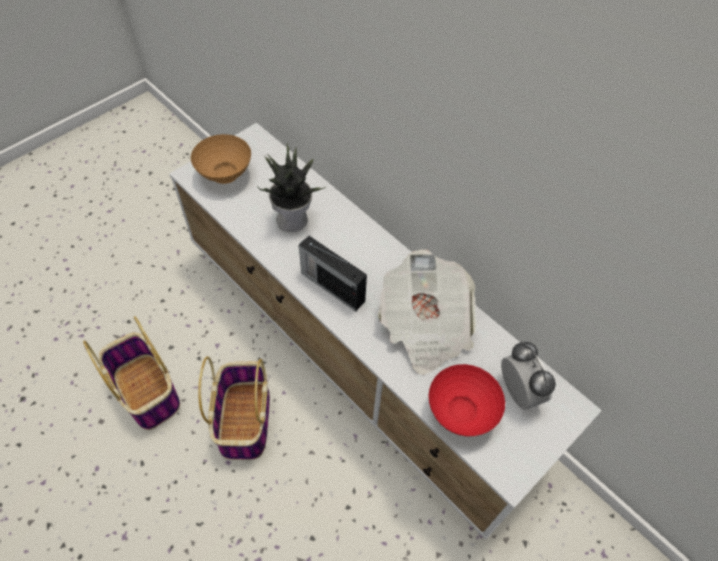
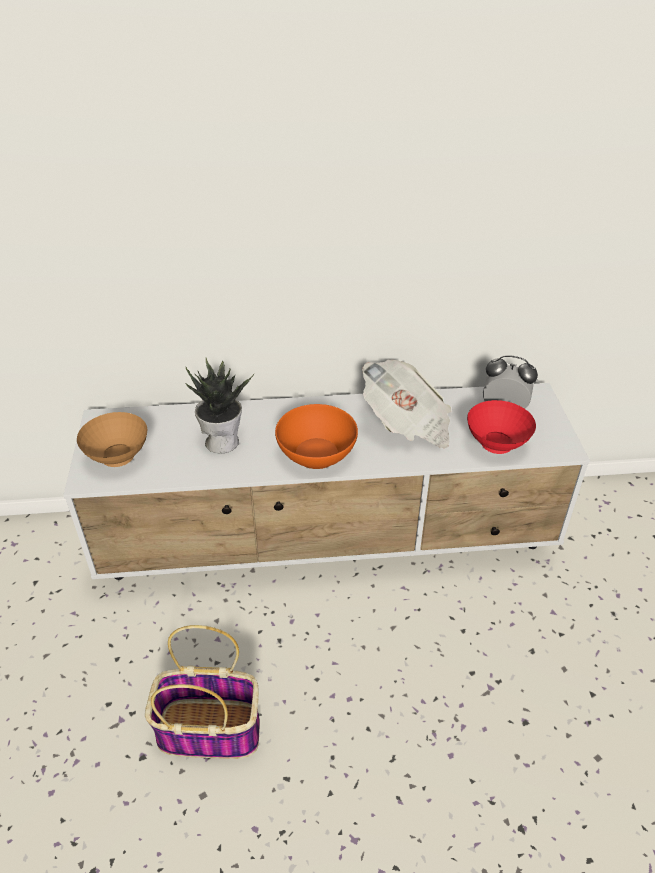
camera: 50 degrees left, 15 degrees down
basket [198,356,270,460] -> none
radio [299,236,367,312] -> orange bowl [275,404,358,469]

